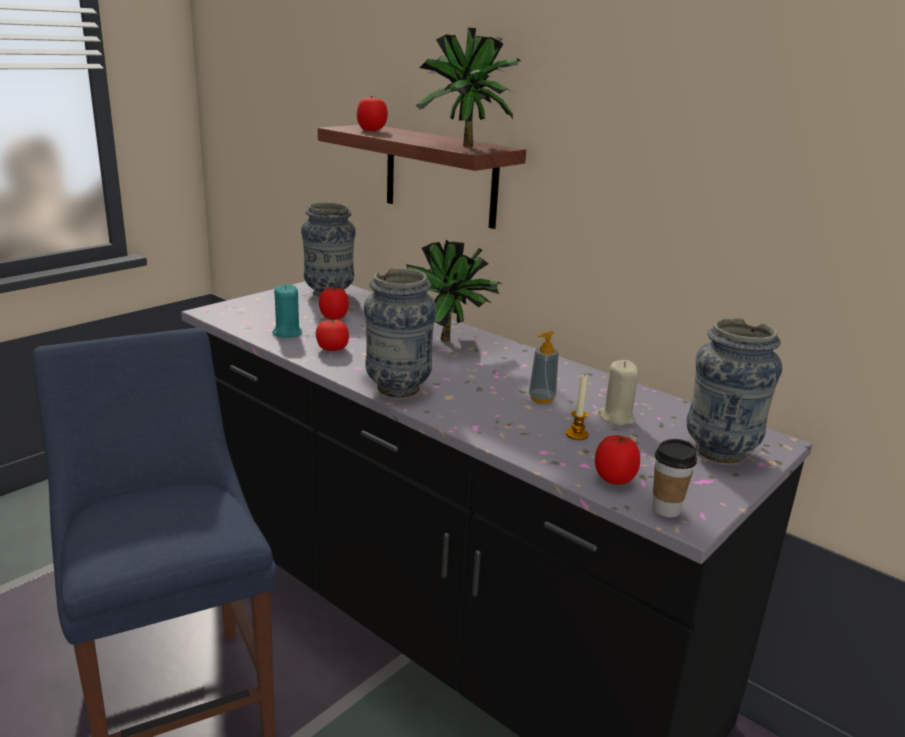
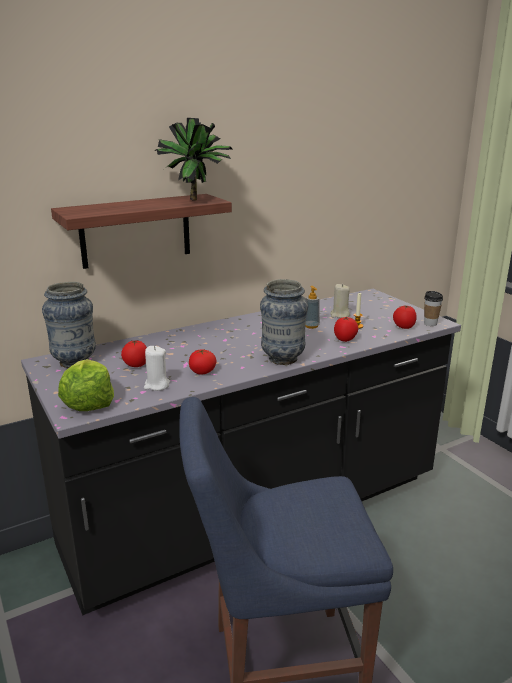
camera: 70 degrees left, 0 degrees up
turquoise candle [272,284,302,338] -> white candle [144,346,170,391]
tomato [357,96,388,131] -> tomato moved to [334,317,358,342]
potted plant [406,240,502,342] -> none
vase [687,318,782,463] -> none
none -> lettuce [58,359,114,411]

